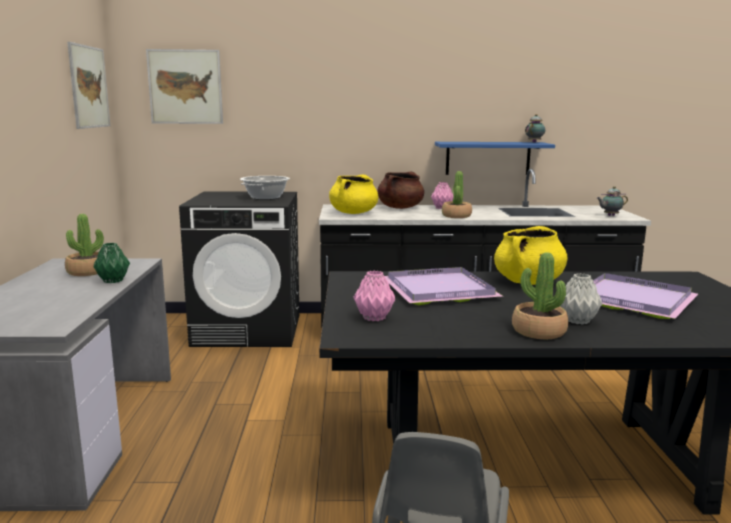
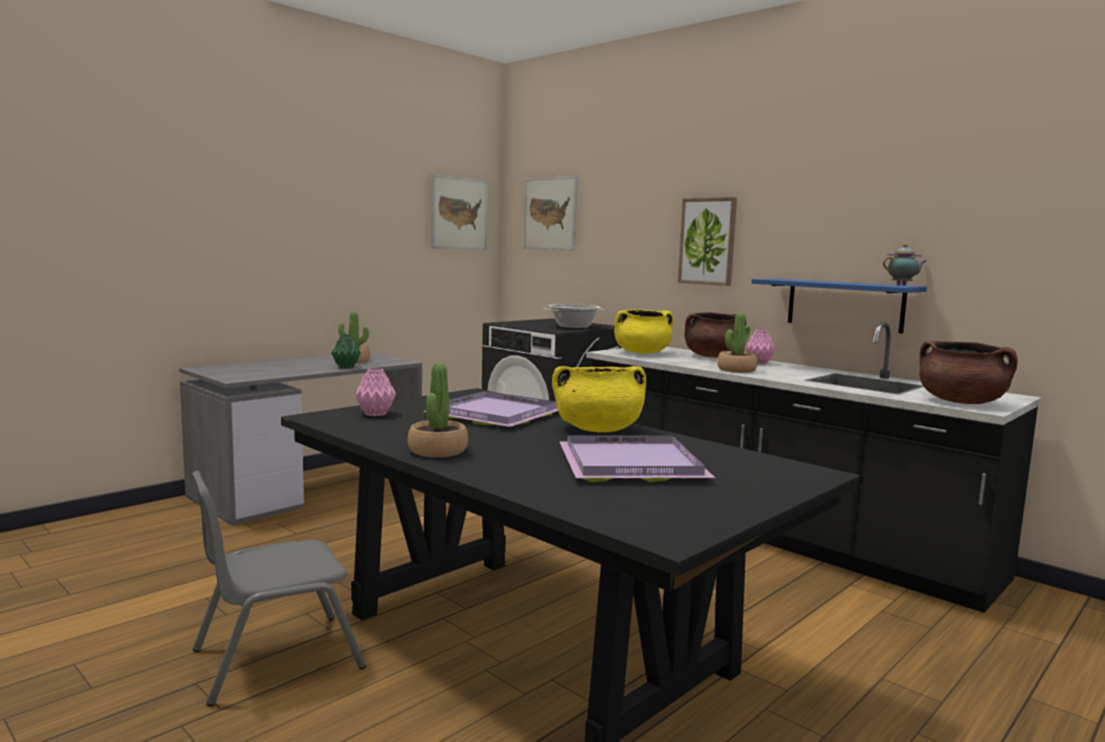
camera: 45 degrees right, 5 degrees down
grey vase [560,273,602,325] -> none
teapot [596,186,628,216] -> brown cooking pot [919,341,1018,404]
none -> picture [678,197,737,286]

